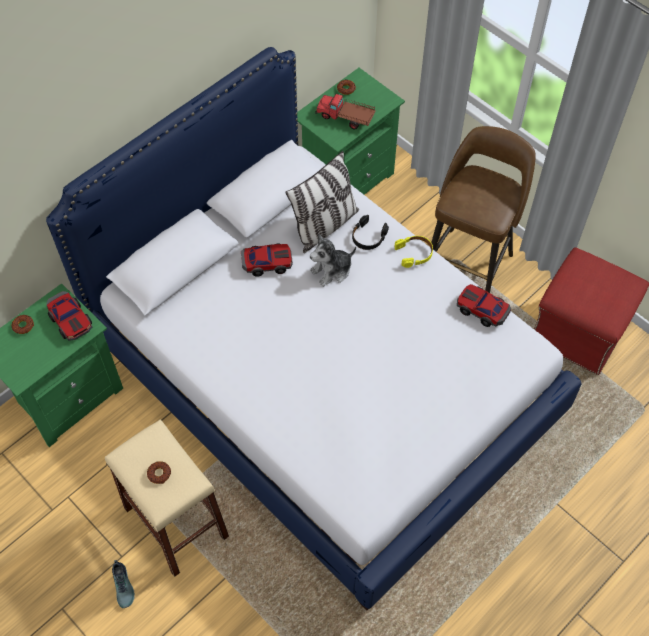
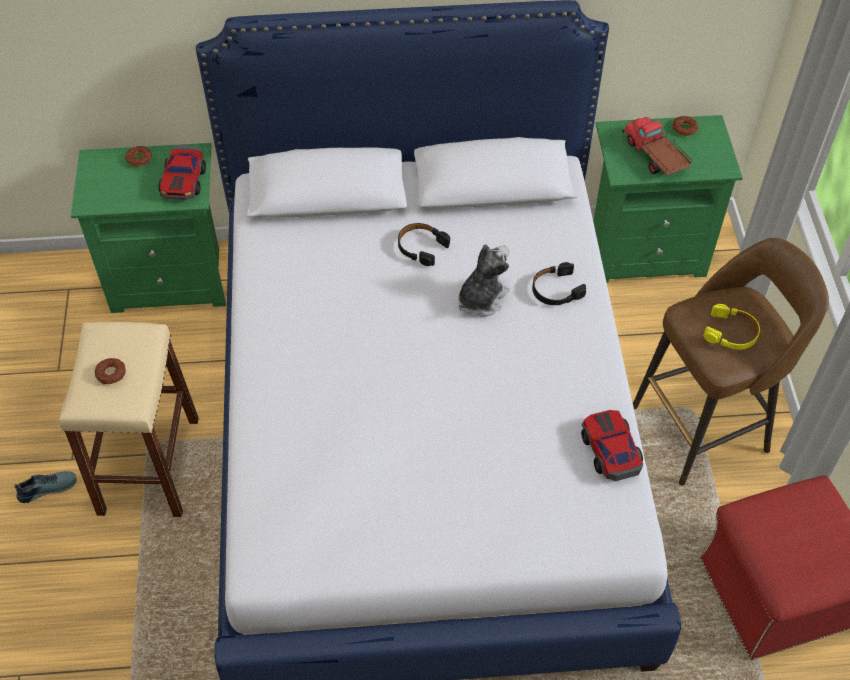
camera: 40 degrees right, 5 degrees down
shoe [112,560,135,608] -> shoe turned 135 degrees counterclockwise [14,471,77,503]
toy car [241,243,293,277] -> black headphones [398,223,450,266]
pillow [285,151,359,253] -> none
plush toy [310,234,356,287] -> plush toy turned 120 degrees clockwise [458,244,510,317]
yellow headphones [395,236,433,268] -> yellow headphones moved to [703,304,760,350]

